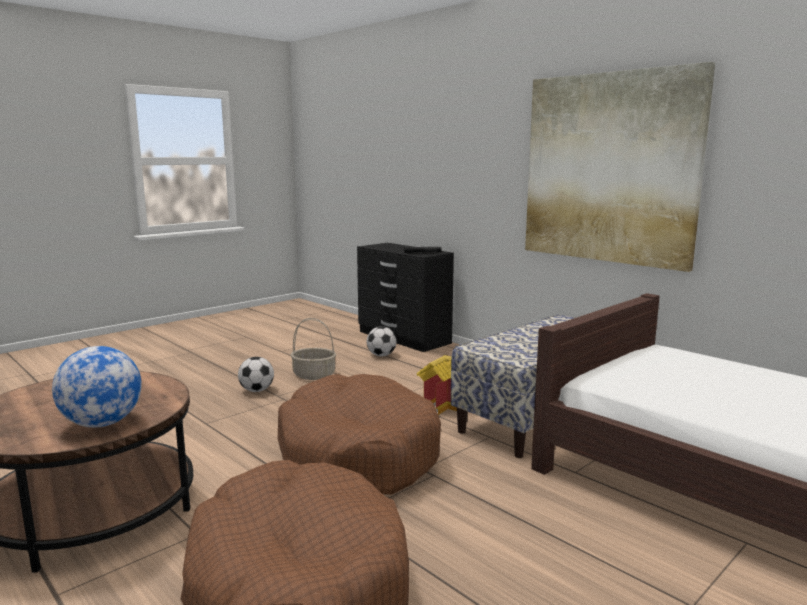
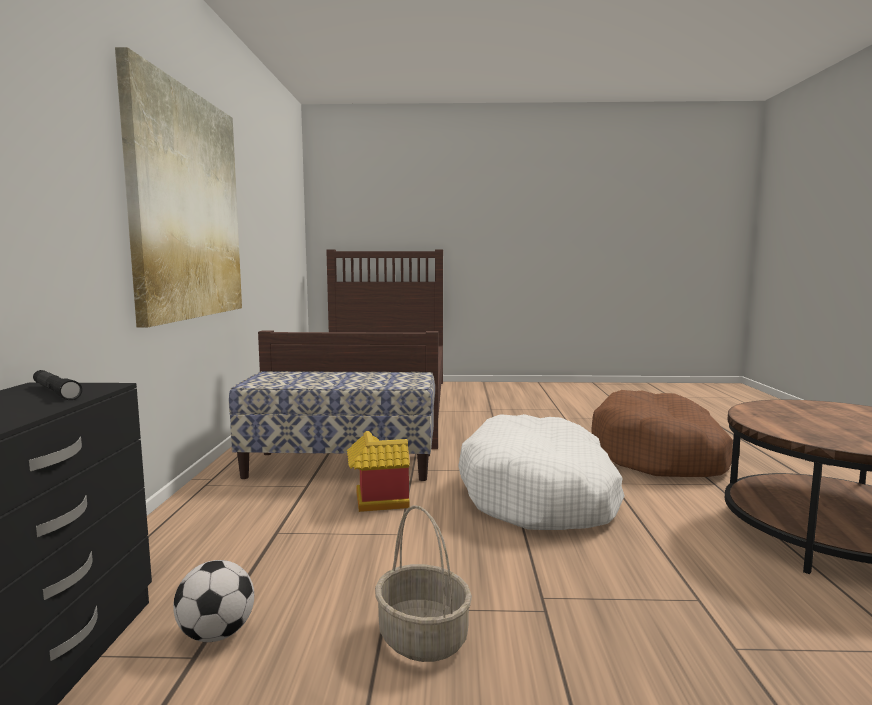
camera: 135 degrees left, 5 degrees down
globe [52,346,142,427] -> none
football [238,357,274,392] -> none
brown dog bed [278,374,441,495] -> white dog bed [459,414,625,530]

